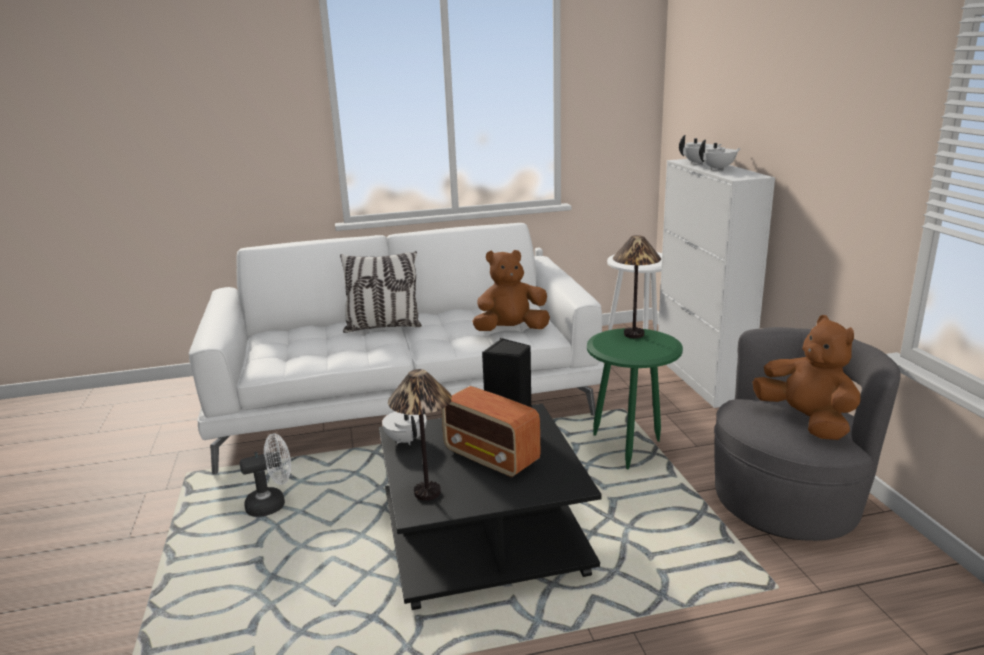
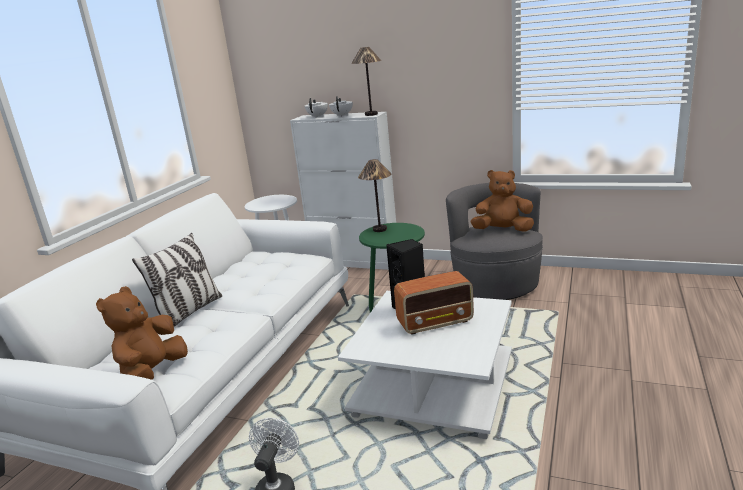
camera: 55 degrees left, 0 degrees up
black coffee table [379,404,602,610] -> white coffee table [338,291,512,439]
white teapot [382,410,427,445] -> none
table lamp [388,369,452,501] -> table lamp moved to [351,47,381,116]
brown plush toy [472,250,550,331] -> brown plush toy moved to [96,286,188,380]

